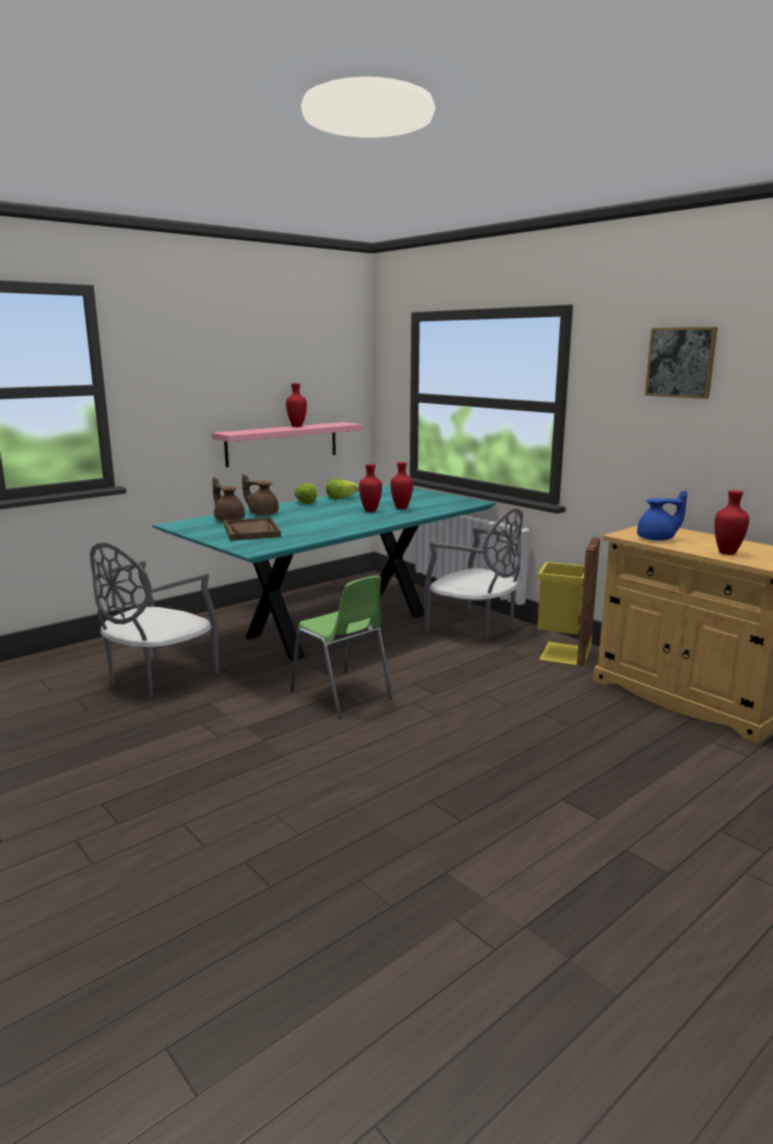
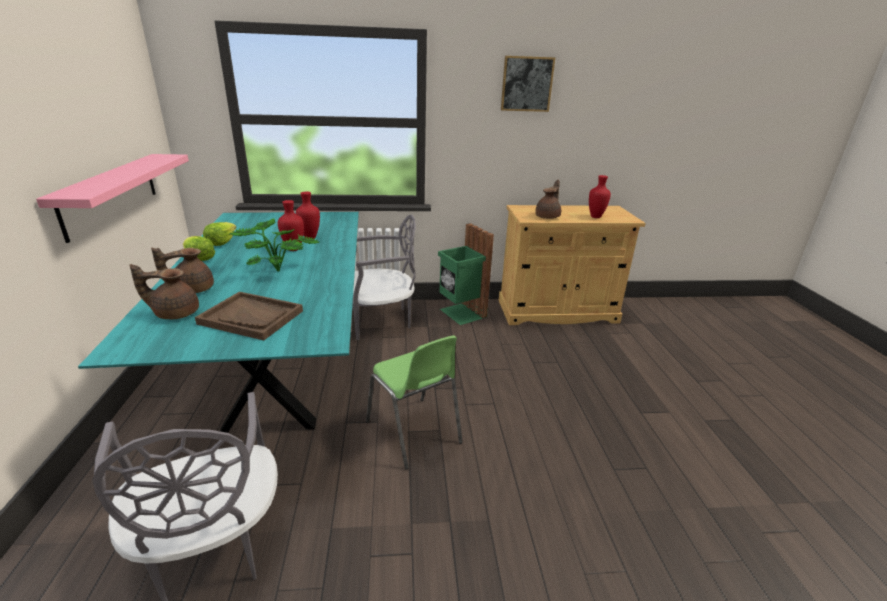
camera: 55 degrees left, 10 degrees up
red vase [286,383,307,427] -> none
green chair [290,576,393,718] -> green chair turned 60 degrees clockwise [366,335,463,469]
yellow trash can [537,537,600,666] -> green trash can [438,223,494,325]
blue teapot [637,490,687,541] -> brown teapot [535,179,561,219]
none -> potted plant [230,219,319,272]

